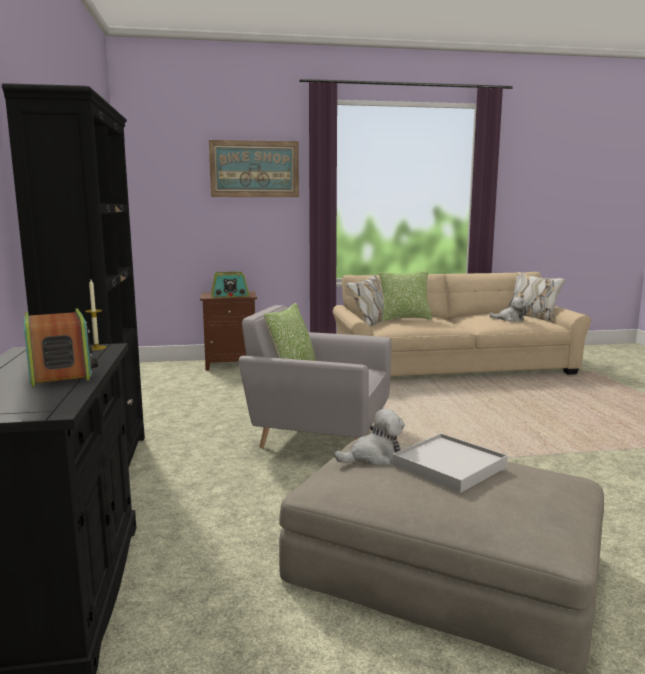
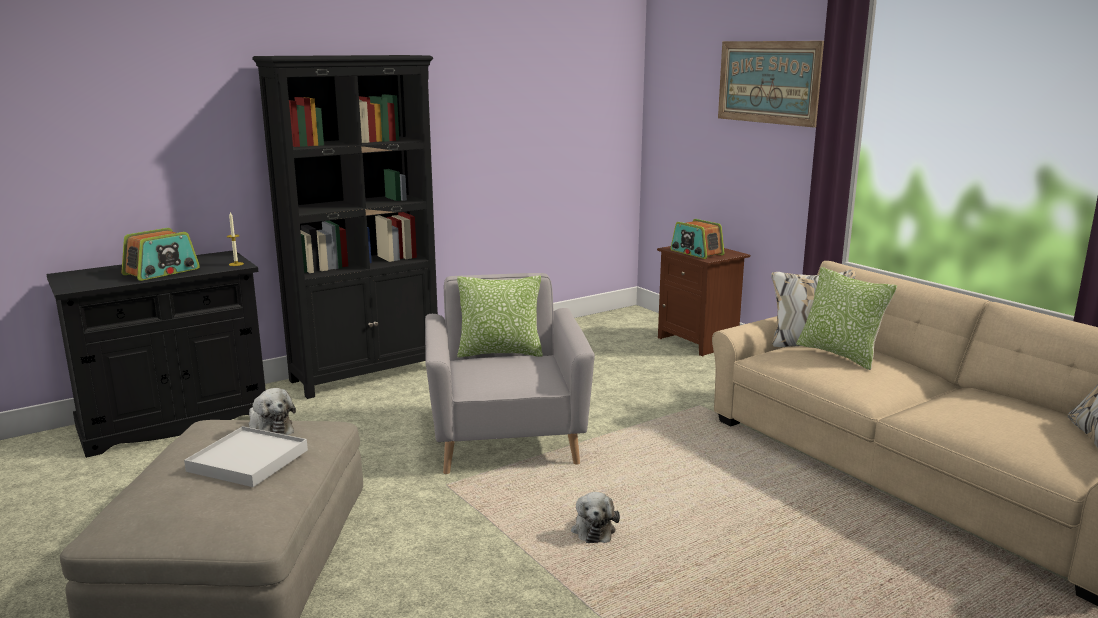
camera: 65 degrees right, 5 degrees up
plush toy [489,297,527,322] -> plush toy moved to [571,492,620,543]

